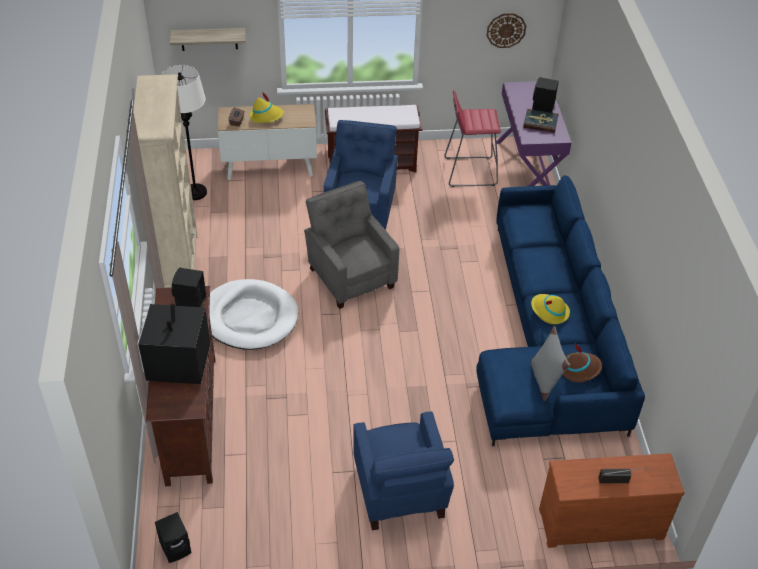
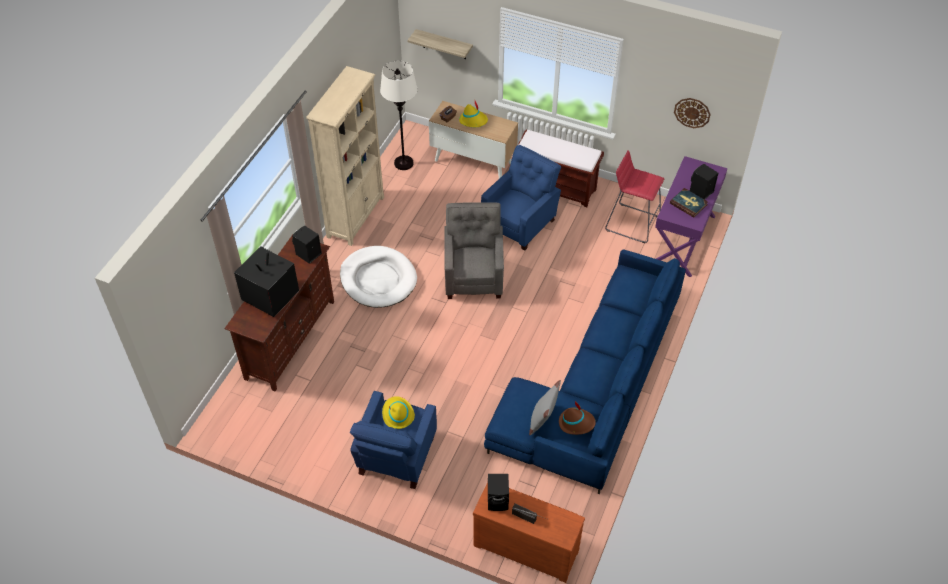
camera: 30 degrees right, 5 degrees up
black speaker [155,512,191,563] -> black speaker moved to [488,474,509,511]
yellow hat [531,294,570,324] -> yellow hat moved to [382,396,415,429]

